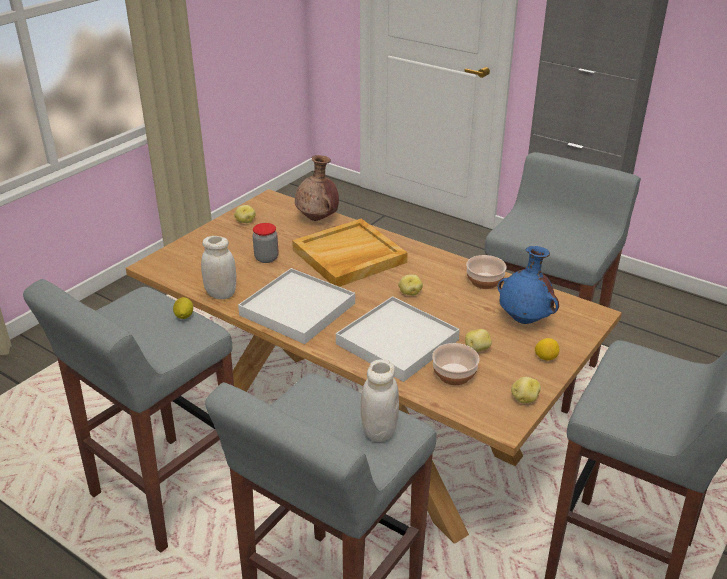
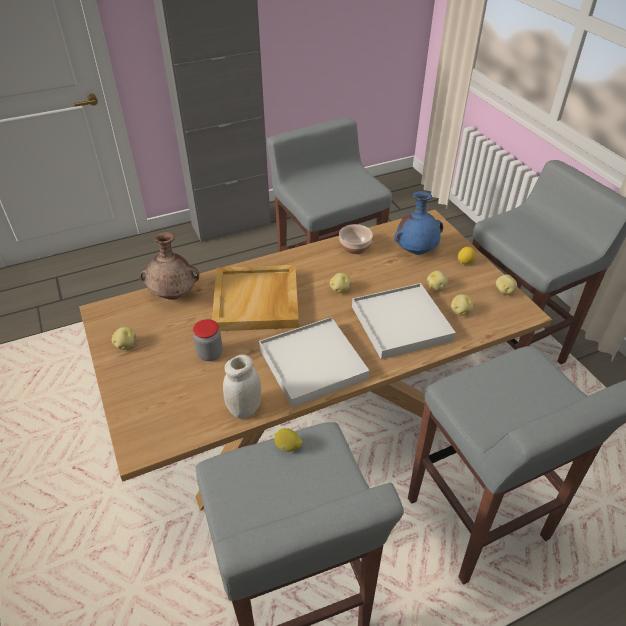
camera: 60 degrees left, 10 degrees up
white jar [361,359,399,442] -> none
bowl [432,343,479,385] -> potato [451,294,473,316]

